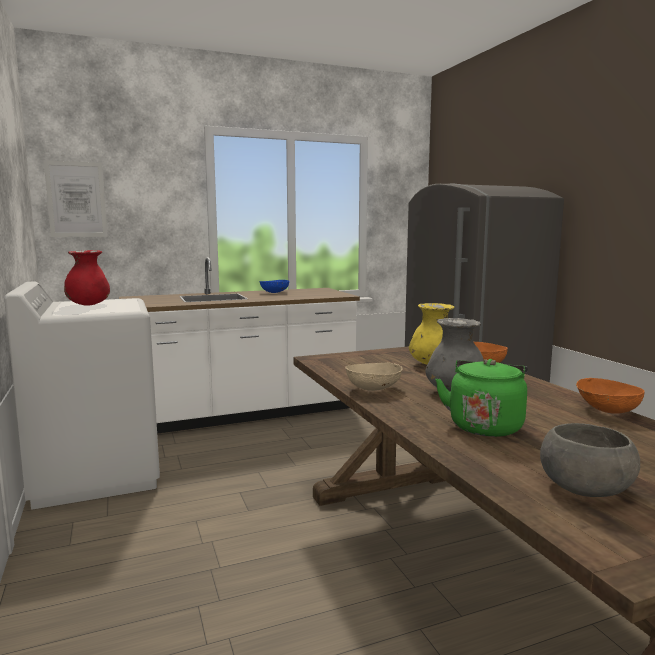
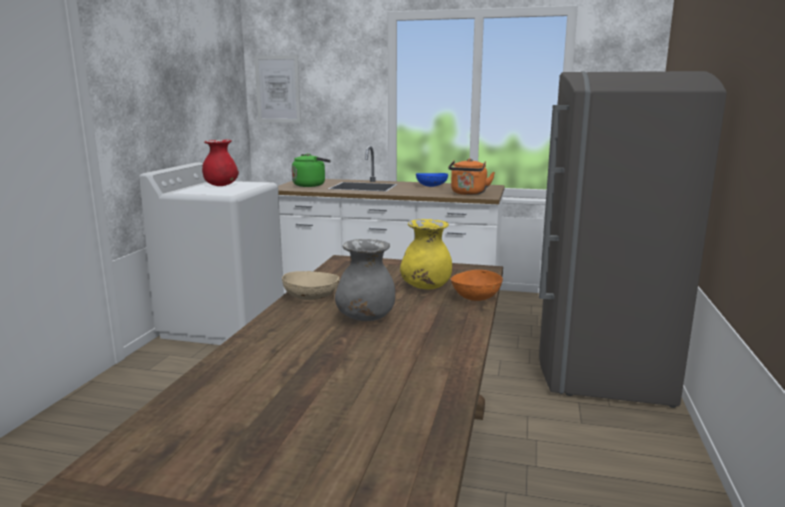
camera: 35 degrees right, 5 degrees up
green kettle [435,359,528,437] -> green kettle moved to [292,153,331,187]
grey bowl [540,423,640,497] -> none
orange bowl [576,378,645,414] -> none
none -> orange kettle [448,158,495,195]

